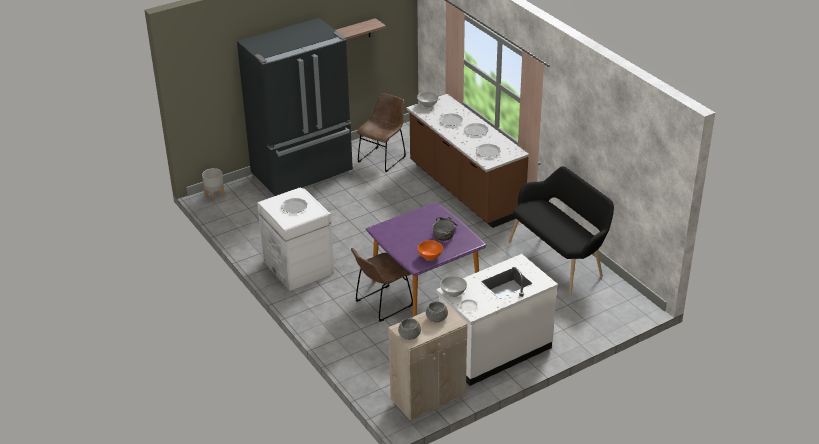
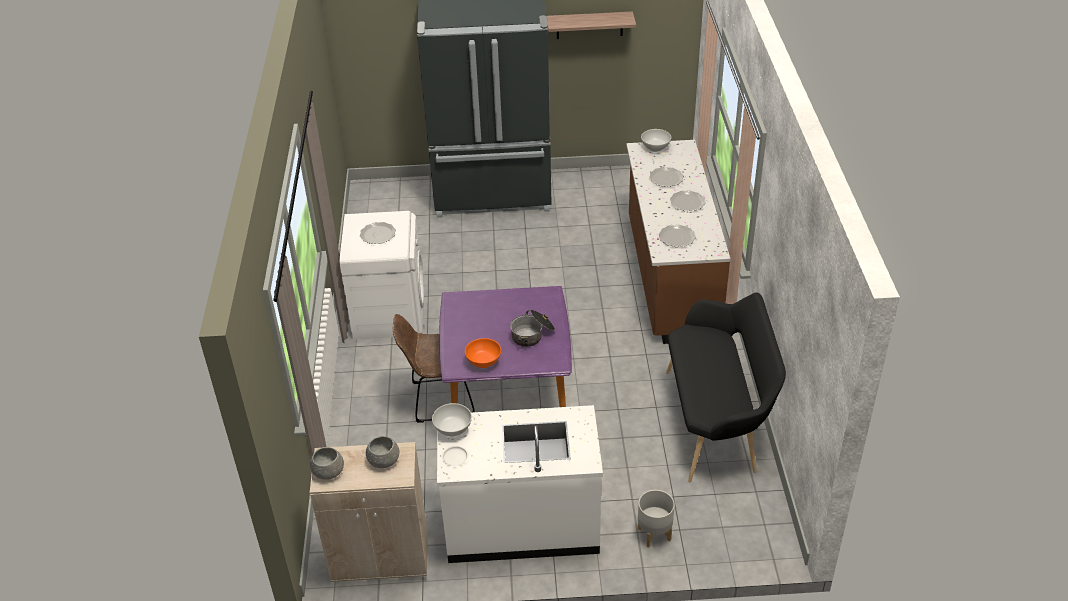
camera: 30 degrees right, 5 degrees up
grey planter [202,168,225,202] -> grey planter moved to [638,490,675,548]
brown chair [357,93,406,172] -> none

